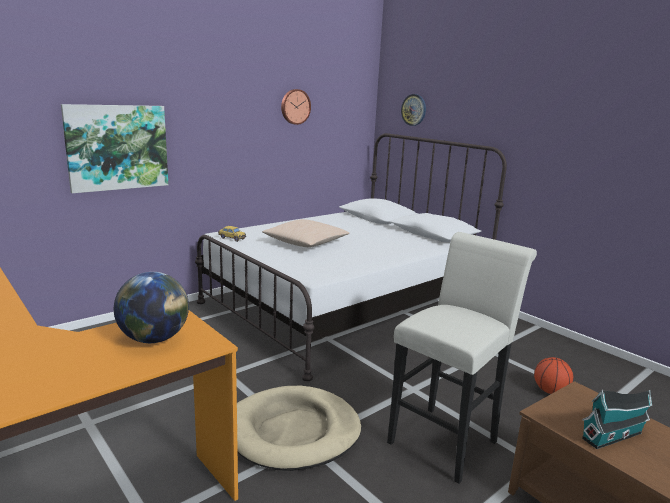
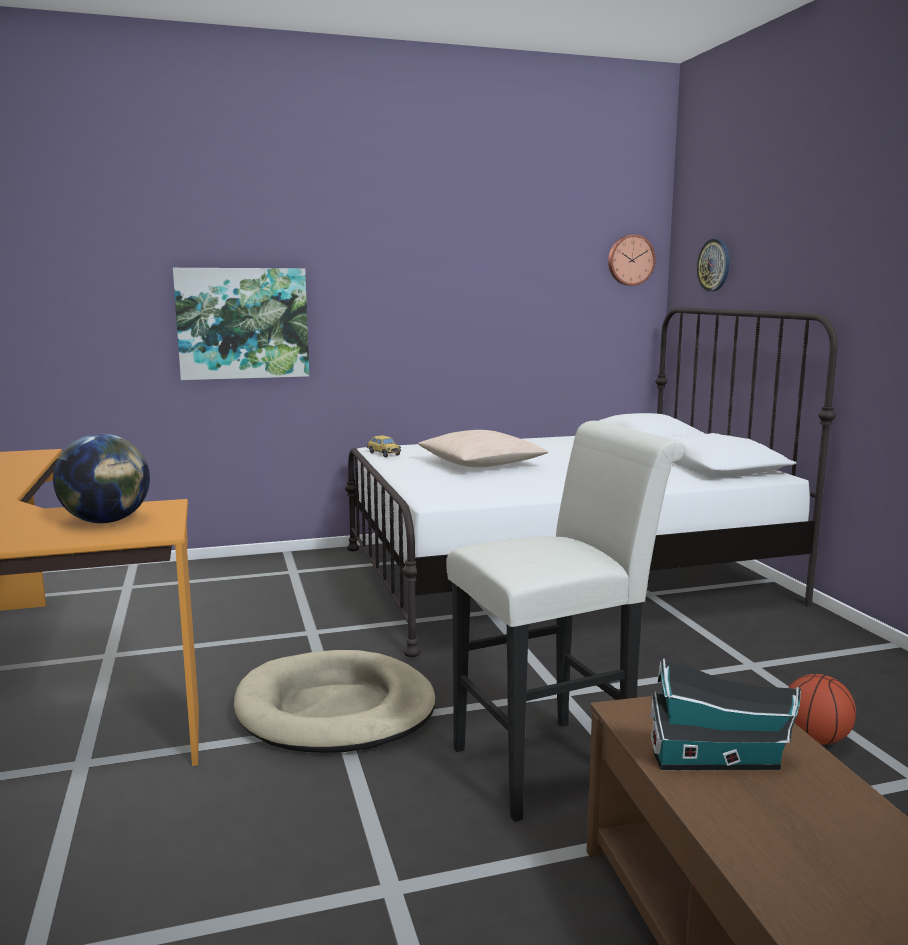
camera: 25 degrees right, 5 degrees down
wall clock [281,89,311,125] -> wall clock moved to [608,235,656,286]

